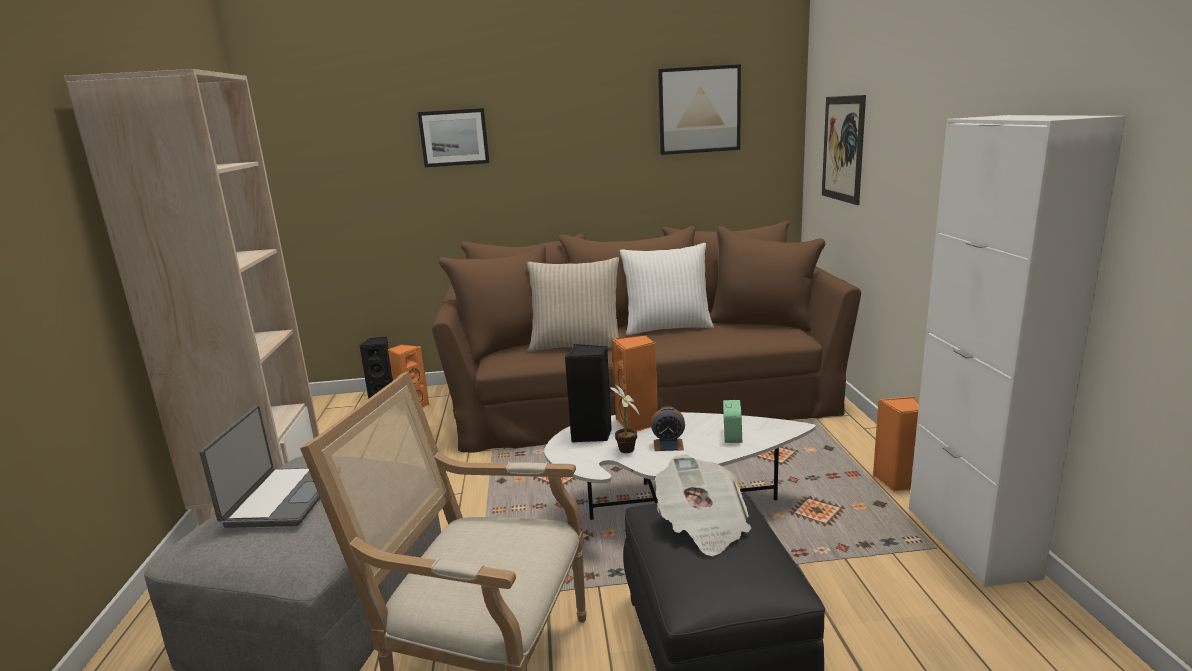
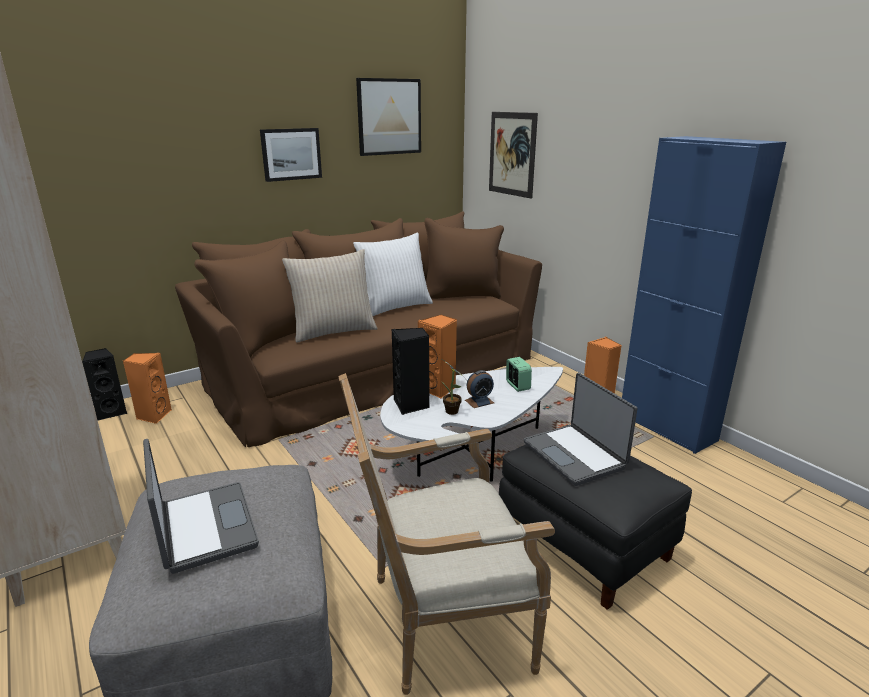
camera: 30 degrees left, 5 degrees up
picture [418,108,490,167] -> picture moved to [260,128,322,182]
newspaper [655,455,751,556] -> laptop [524,373,637,486]
white cabinet [909,115,1126,587] -> blue cabinet [622,136,786,454]

